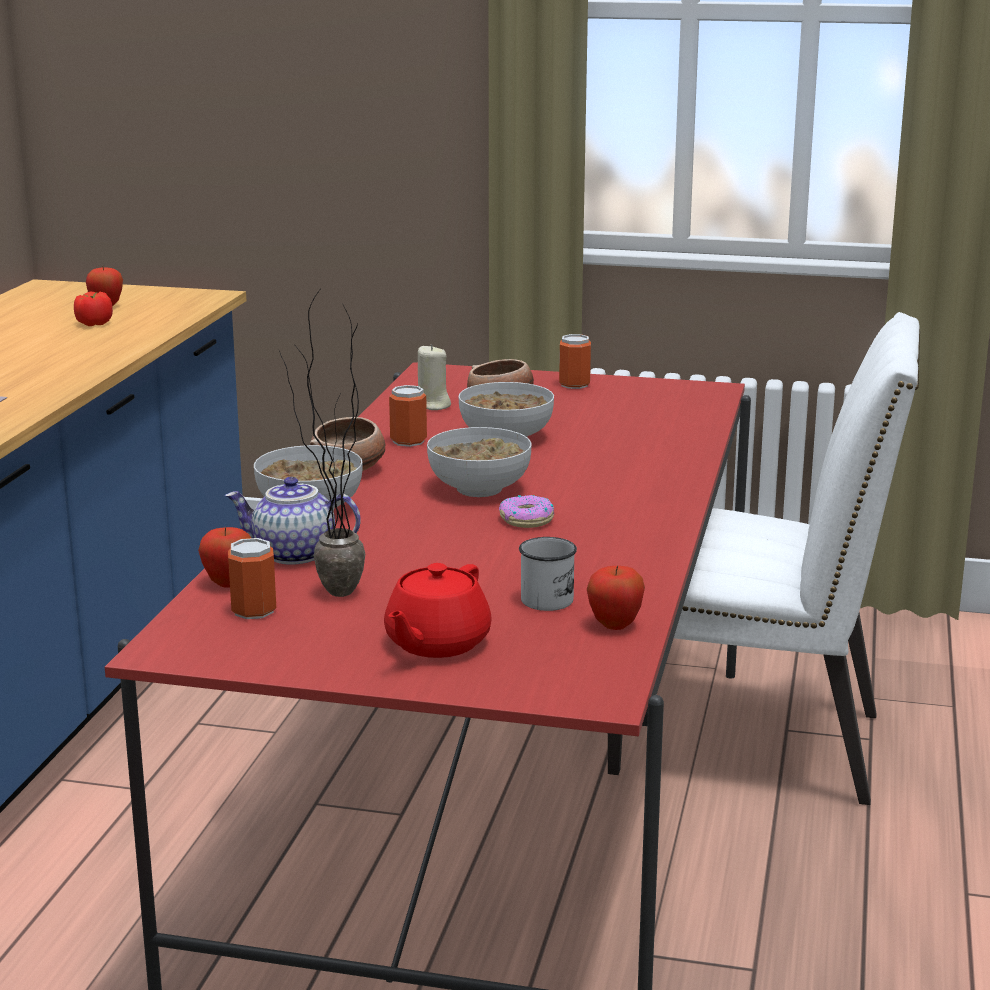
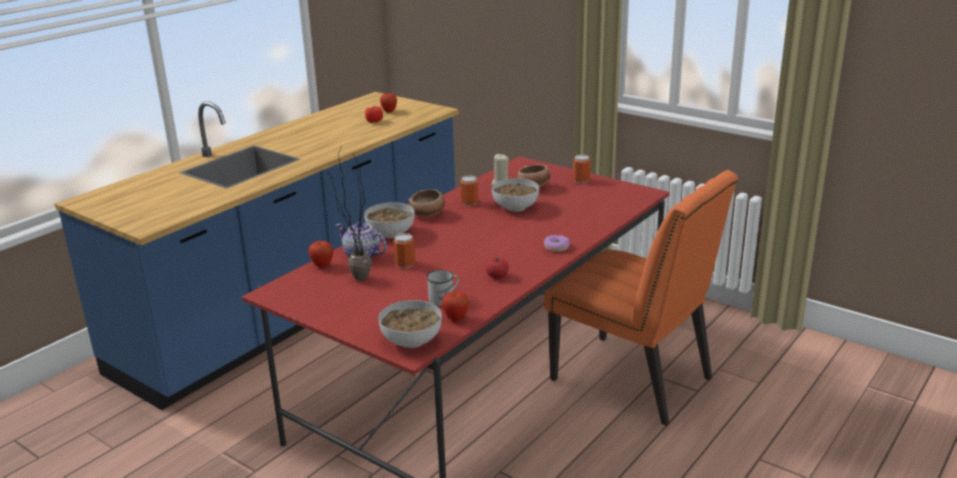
camera: 25 degrees right, 5 degrees up
can [228,538,276,619] -> can moved to [393,233,415,268]
red teapot [384,563,492,658] -> none
bowl [427,427,531,497] -> bowl moved to [378,300,442,348]
donut [499,495,554,528] -> donut moved to [544,235,570,252]
white chair [608,312,920,805] -> orange chair [544,170,738,426]
none -> tomato [486,258,509,279]

